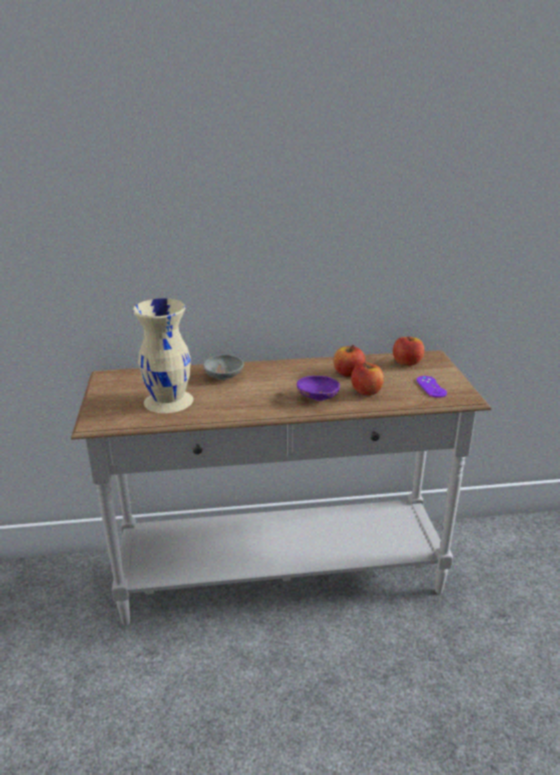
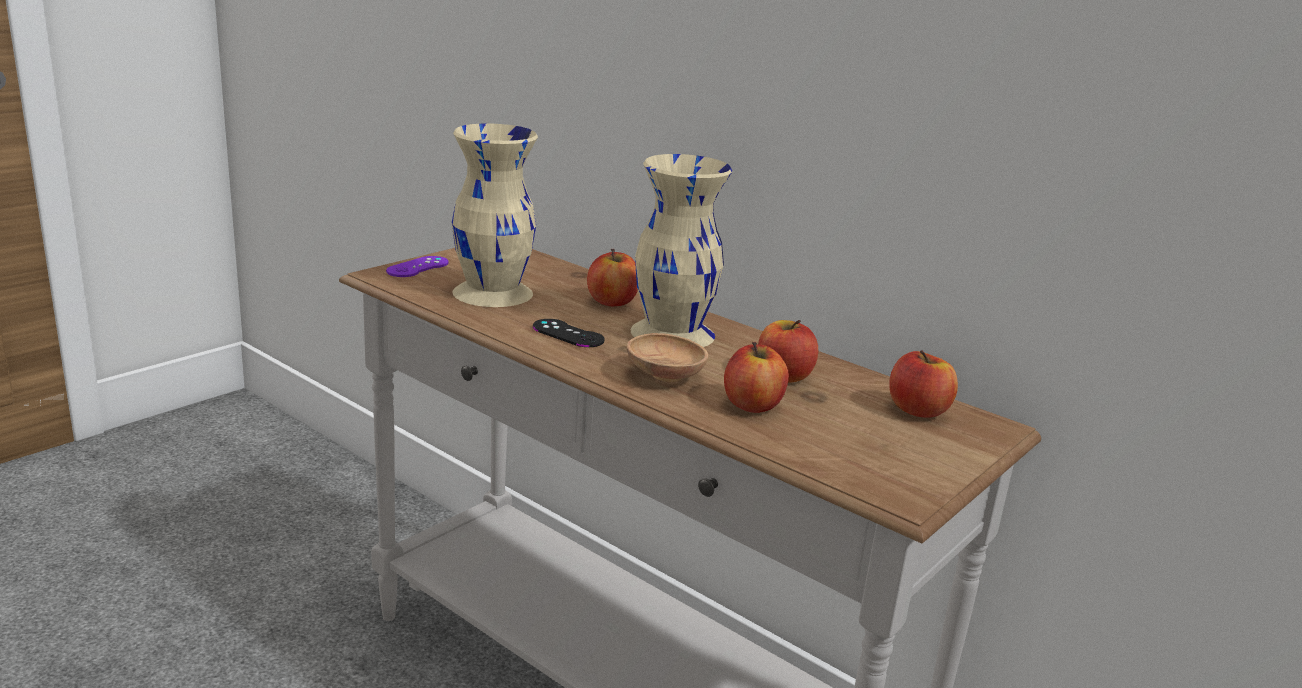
camera: 45 degrees right, 5 degrees down
grey bowl [203,355,244,380] -> apple [587,249,638,306]
purple bowl [297,376,340,401] -> brown bowl [627,333,708,382]
purple game controller [416,376,447,398] -> purple game controller moved to [386,256,448,277]
none -> black game controller [533,319,605,347]
none -> beige vase [631,154,732,347]

